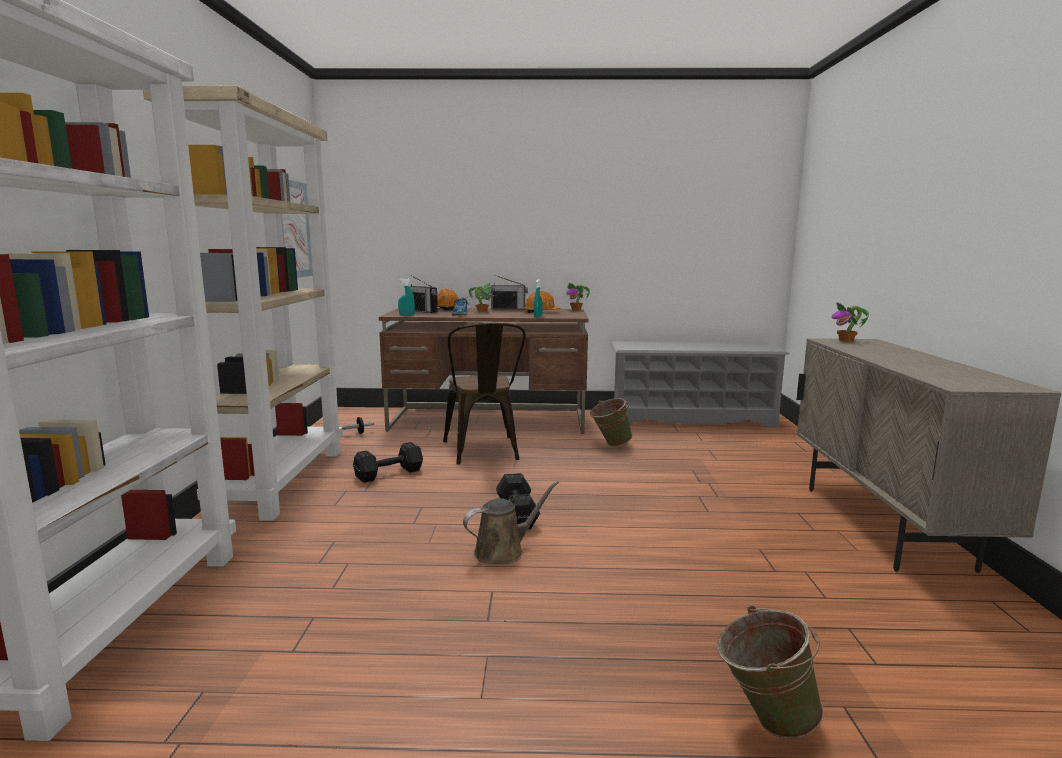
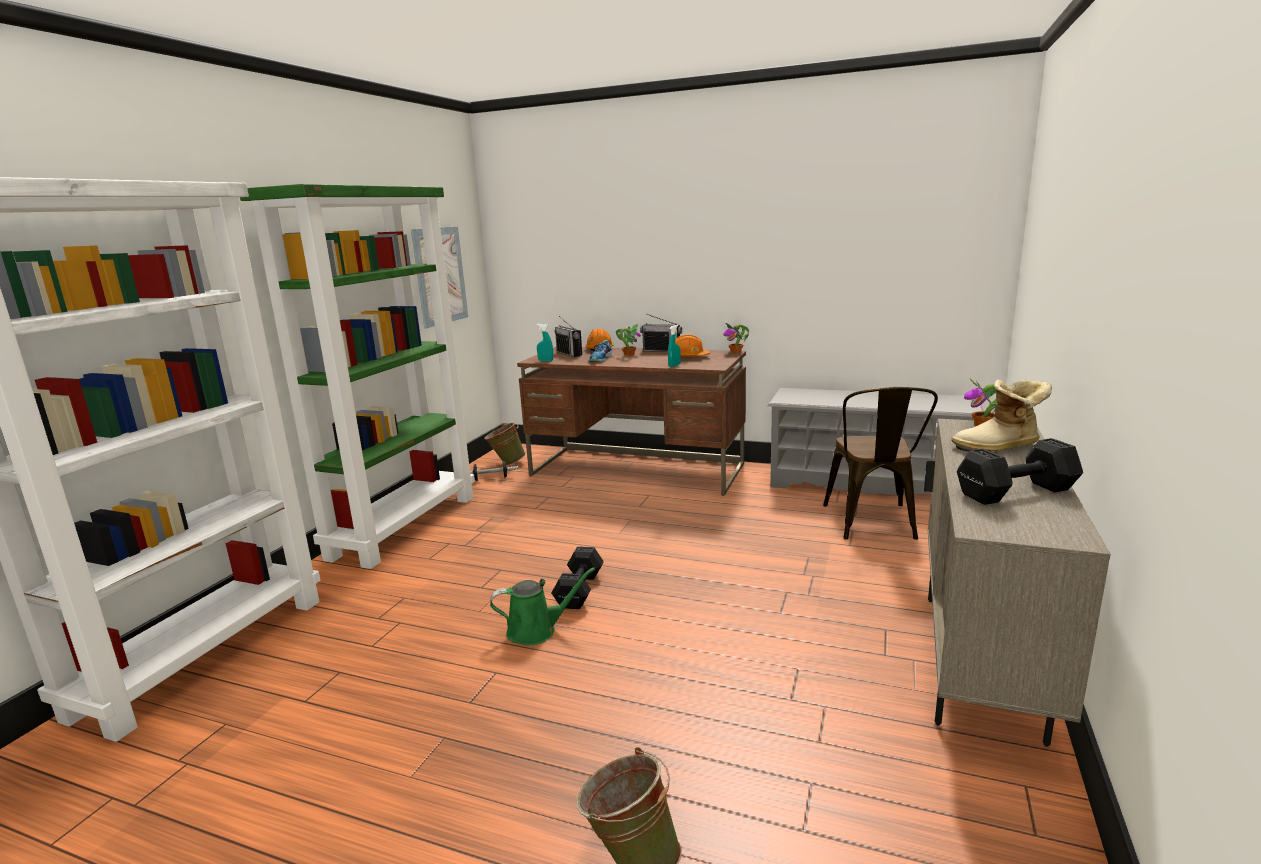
camera: 20 degrees right, 5 degrees up
beige bookcase [143,85,343,521] -> green bookcase [240,184,475,569]
black dumbbell [353,442,423,483] -> black dumbbell moved to [957,438,1083,505]
brown chair [443,322,526,465] -> brown chair moved to [823,387,938,540]
brown watering can [463,481,559,564] -> green watering can [490,568,595,645]
green bucket [590,398,632,446] -> green bucket moved to [484,422,526,465]
none -> boot [951,379,1052,451]

